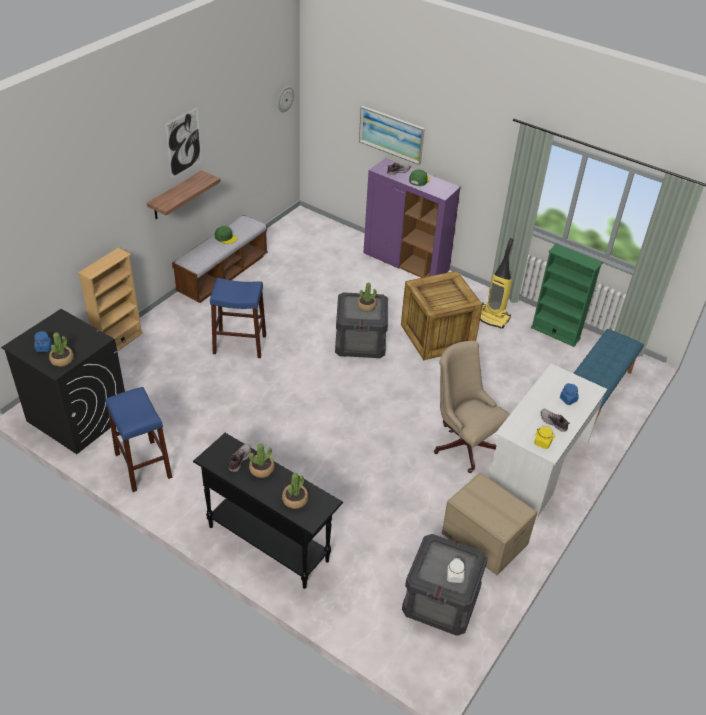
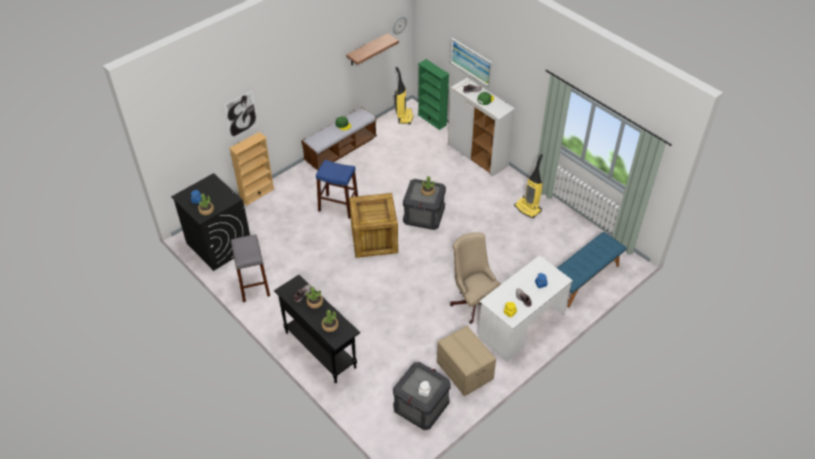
camera: 15 degrees right, 5 degrees up
blue stool [106,387,172,492] -> grey stool [231,234,270,302]
shelf [147,170,220,219] -> shelf moved to [346,33,399,65]
picture [165,107,202,179] -> picture moved to [224,90,258,139]
purple cabinet [363,158,460,278] -> white cabinet [448,78,515,176]
crate [401,271,483,360] -> crate moved to [349,193,398,258]
green bookcase [531,244,603,347] -> green bookcase moved to [417,59,449,130]
none -> vacuum cleaner [394,67,413,125]

